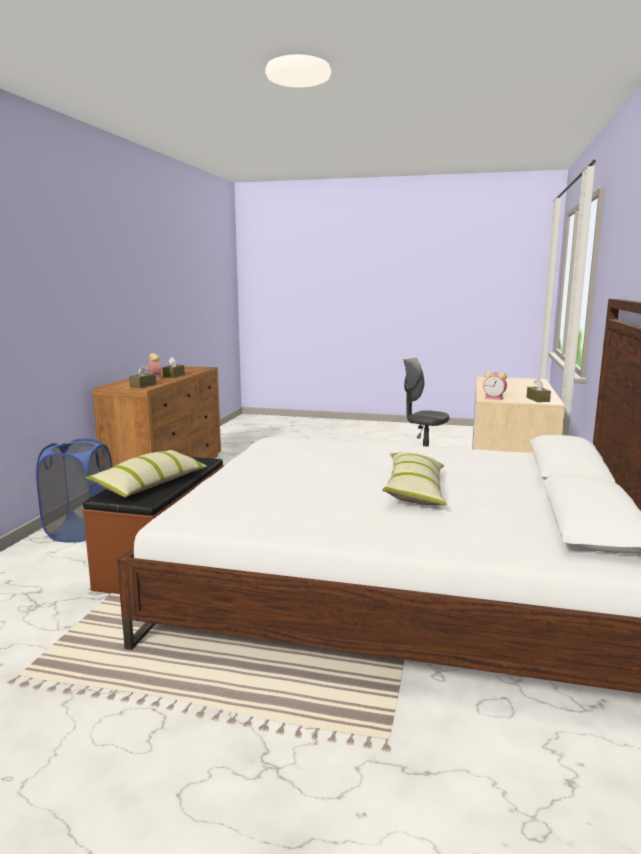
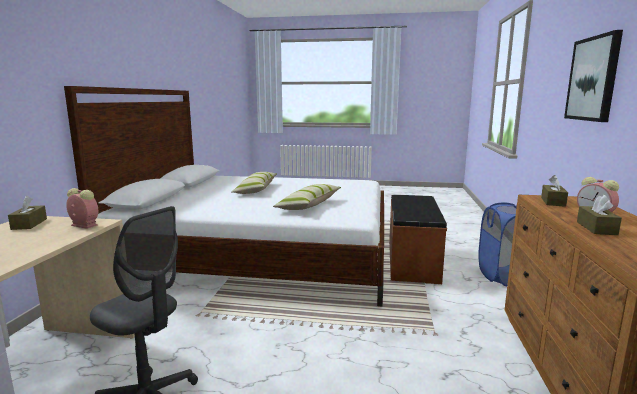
camera: 175 degrees right, 0 degrees up
pillow [85,450,207,497] -> pillow moved to [273,184,341,210]
none -> picture [564,30,623,122]

